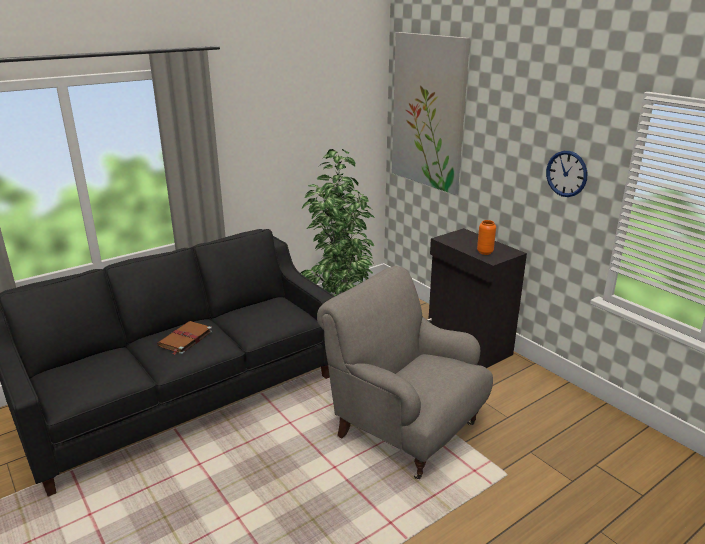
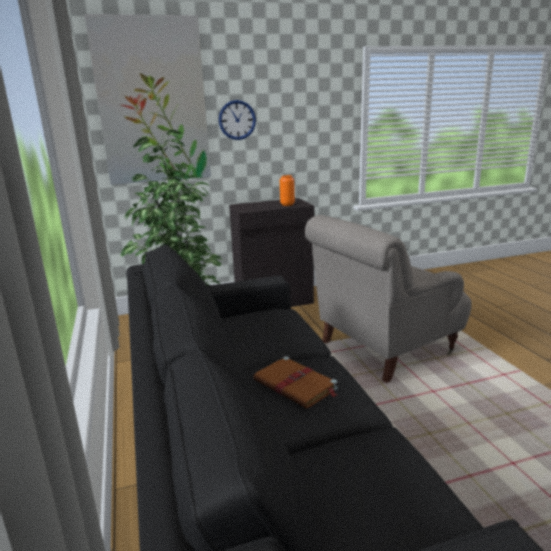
camera: 70 degrees left, 5 degrees down
wall clock [546,151,587,197] -> wall clock moved to [219,100,256,140]

